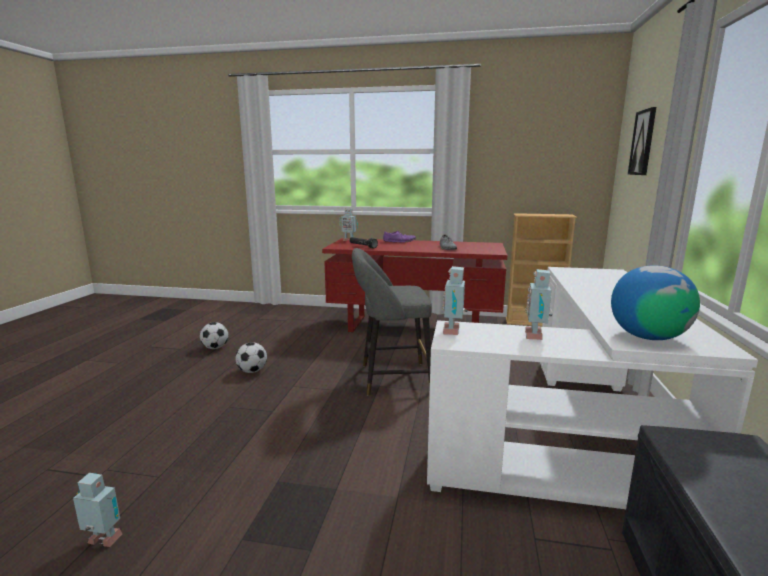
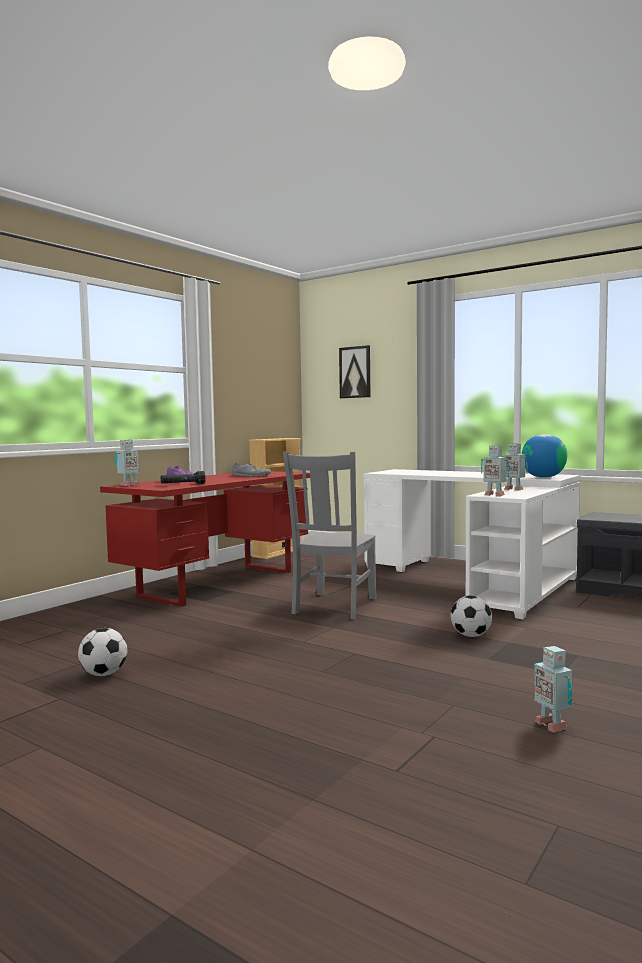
camera: 65 degrees left, 10 degrees down
toy robot [73,473,122,547] -> toy robot turned 60 degrees counterclockwise [534,646,572,733]
football [235,342,267,373] -> football moved to [451,596,492,637]
grey stool [352,248,432,396] -> grey chair [283,452,377,619]

